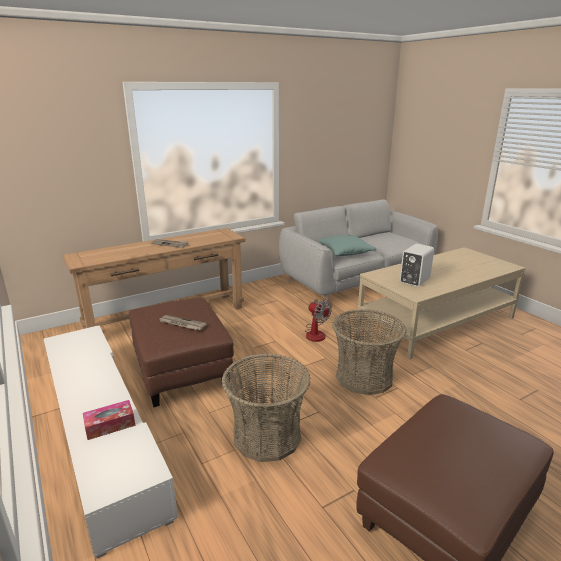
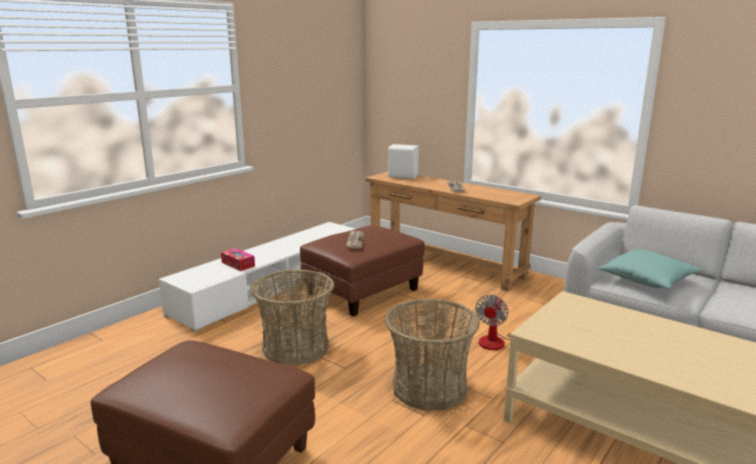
camera: 70 degrees right, 5 degrees down
white speaker [400,244,434,287] -> white speaker moved to [388,144,419,179]

